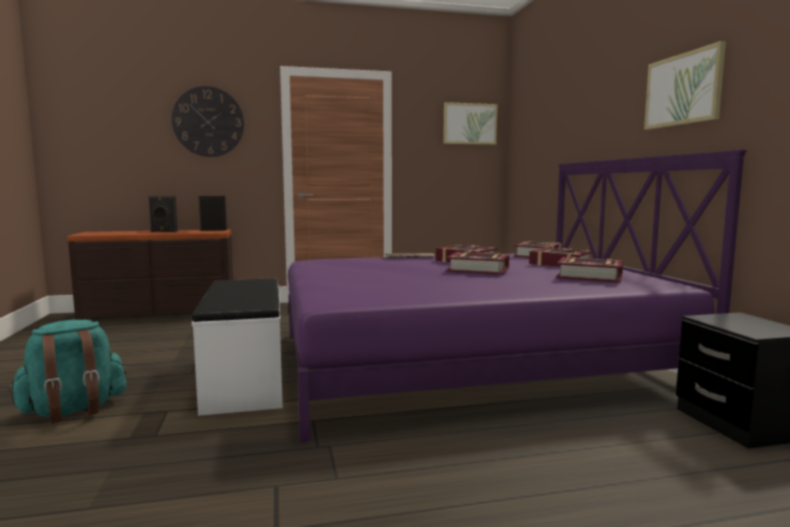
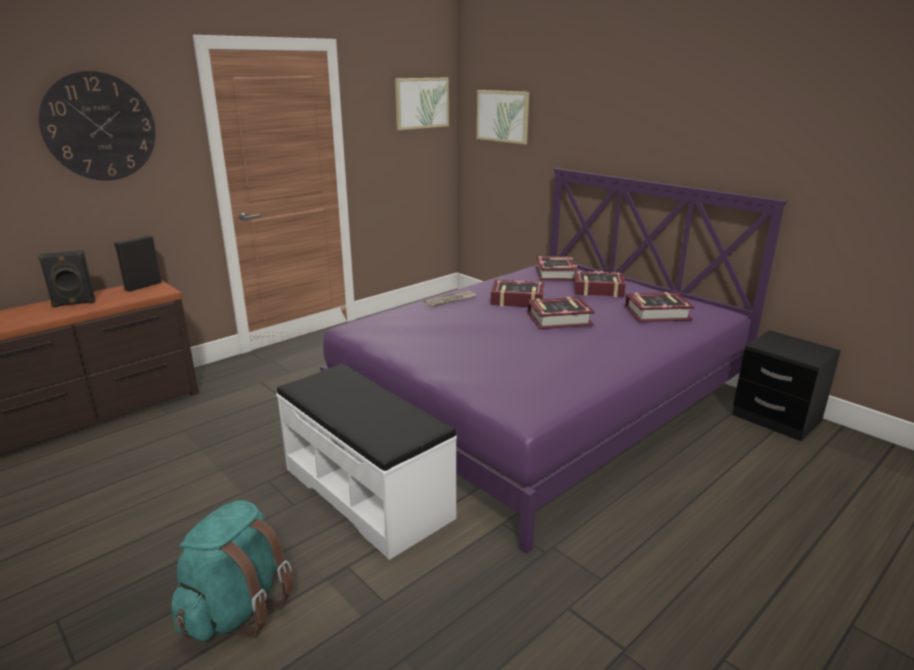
camera: 30 degrees left, 15 degrees up
picture [644,41,726,130] -> picture moved to [477,90,529,144]

